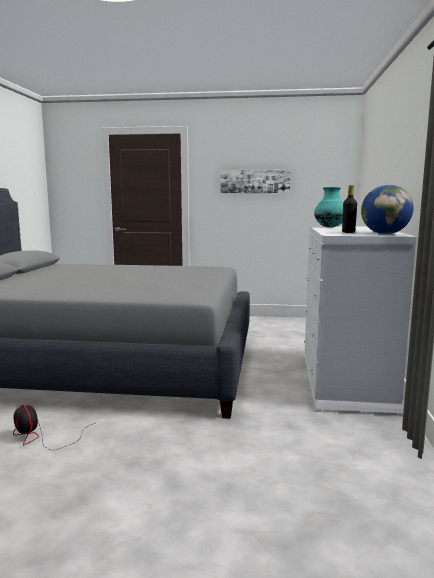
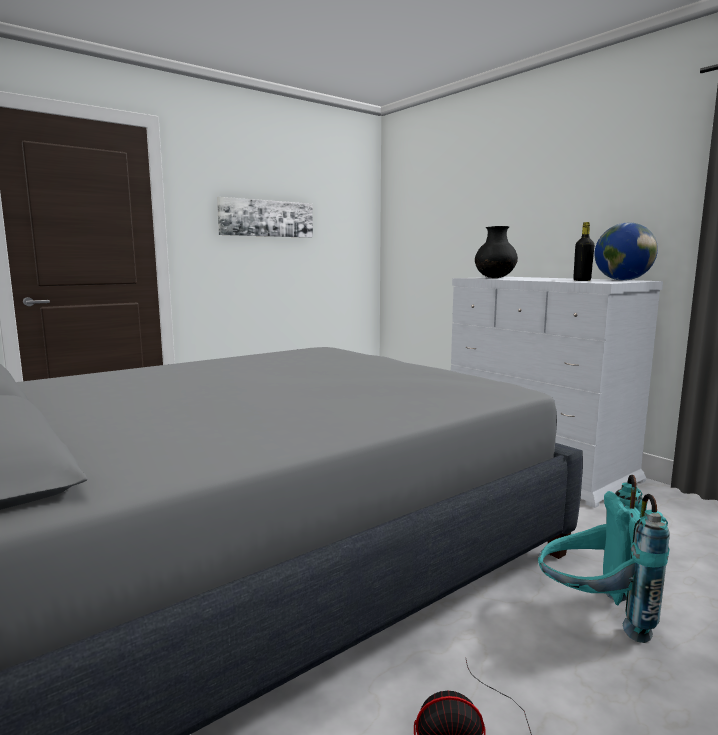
camera: 45 degrees left, 0 degrees up
turquoise vase [314,187,344,228] -> black vase [475,226,518,278]
none -> turquoise backpack [538,475,670,643]

